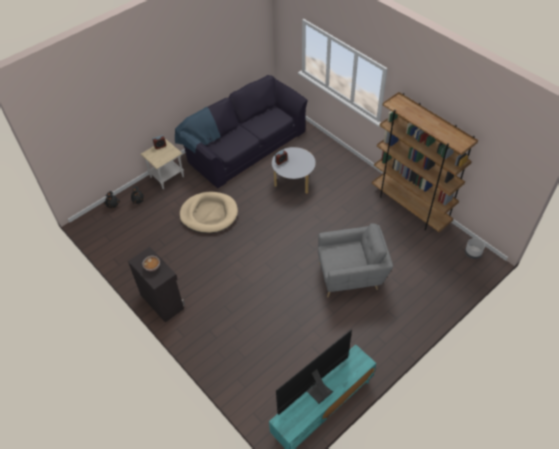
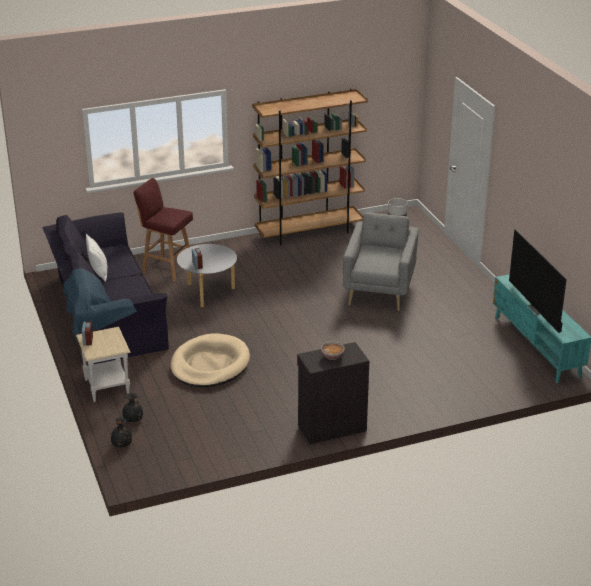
camera: 70 degrees left, 20 degrees down
none -> white pillow [86,234,107,282]
none -> red stool [133,178,193,281]

